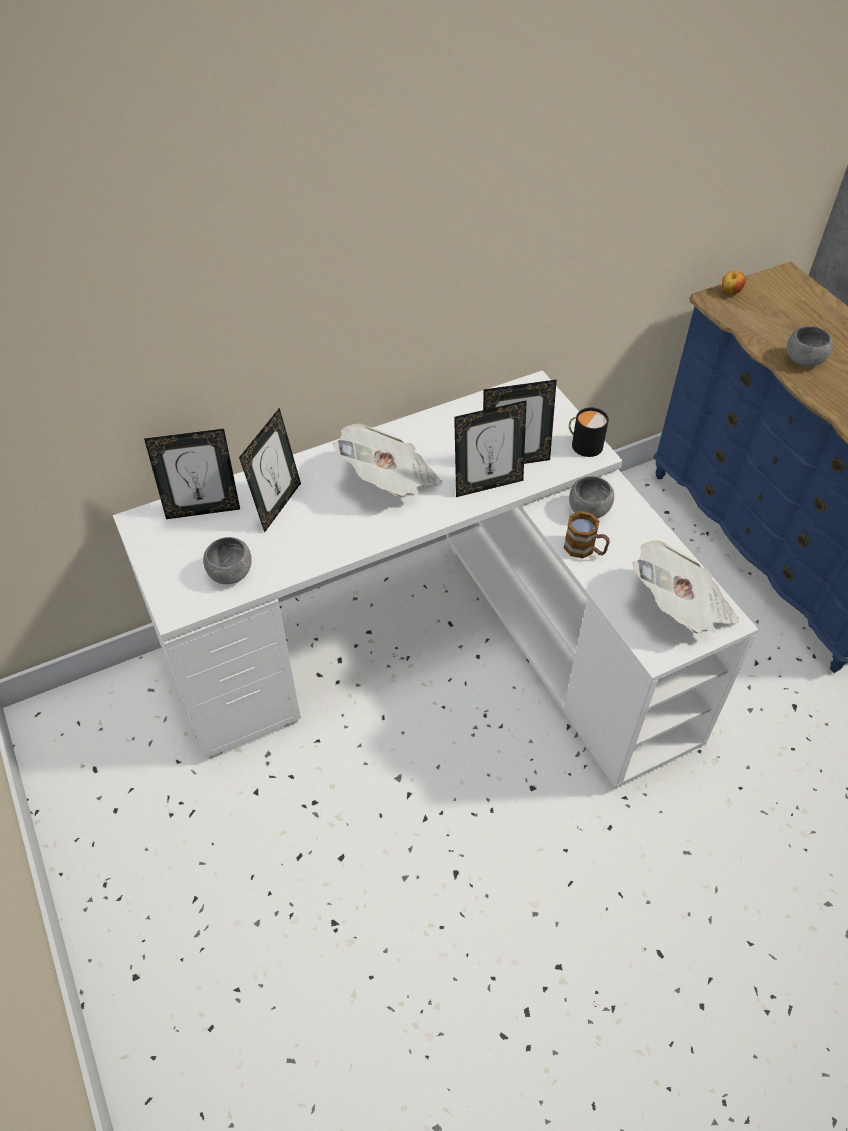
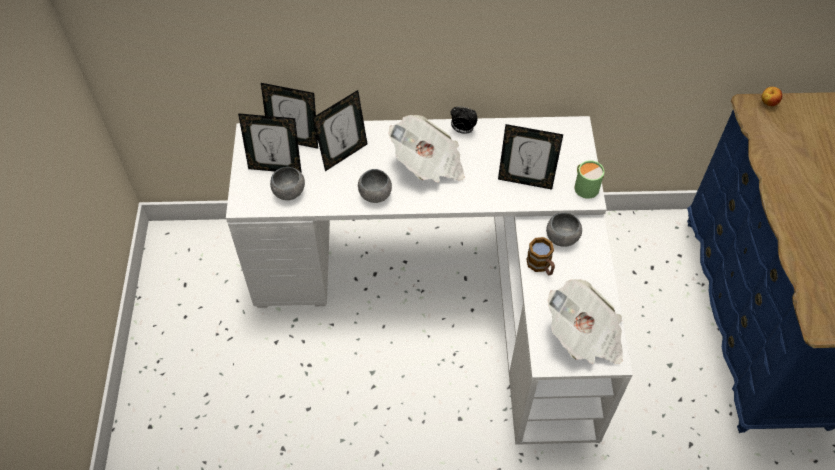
camera: 25 degrees right, 5 degrees up
picture frame [454,400,527,497] -> picture frame moved to [238,113,302,173]
black mug [569,408,609,457] -> green mug [574,160,604,199]
grey bowl [787,326,833,366] -> grey bowl moved to [358,169,392,203]
none -> alarm clock [451,106,478,134]

